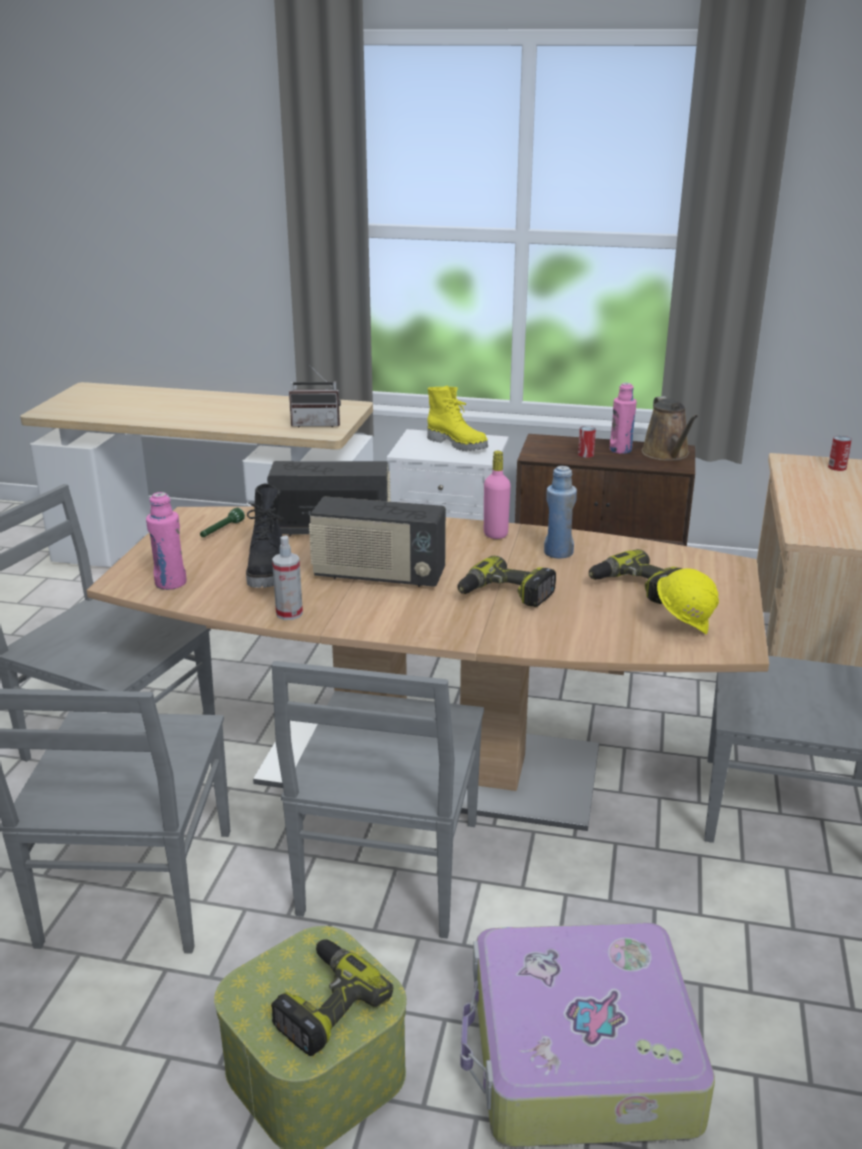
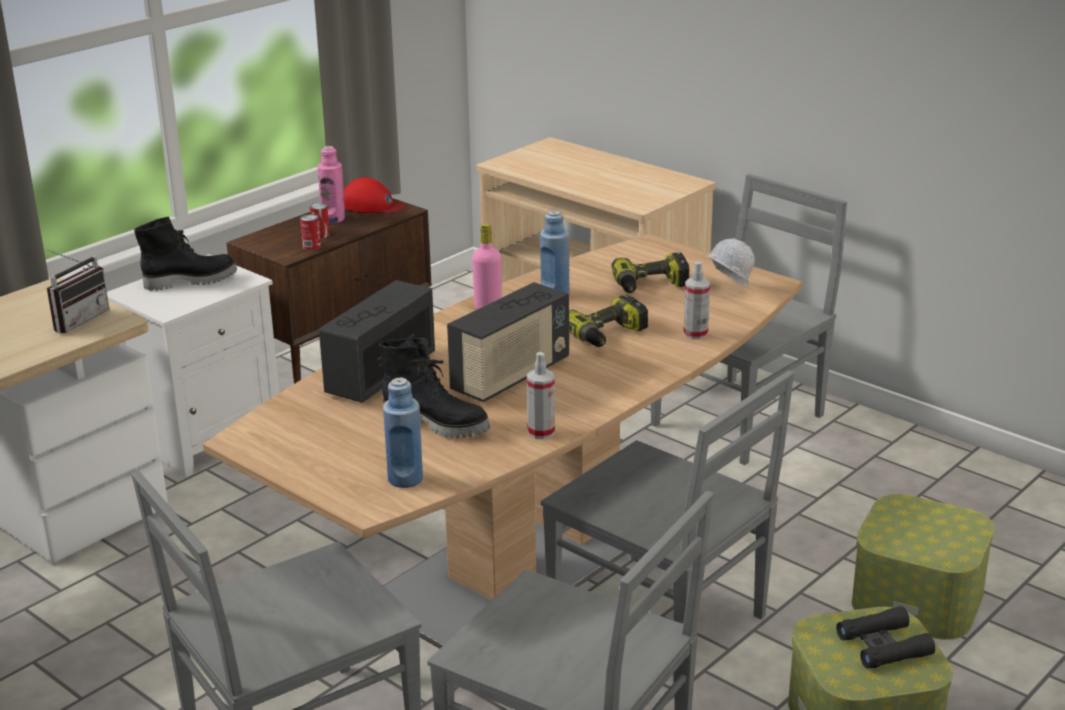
camera: 60 degrees left, 0 degrees up
pink bottle [146,492,187,590] -> blue bottle [383,378,423,488]
green flashlight [200,508,245,537] -> none
power drill [271,939,393,1056] -> black binoculars [836,606,935,669]
yellow boot [427,386,488,451] -> black boot [134,216,237,291]
suitcase [460,923,715,1147] -> storage box [851,494,995,640]
brown watering can [642,396,698,461] -> red cap [344,177,406,213]
yellow hard hat [657,568,719,634] -> white hard hat [708,238,755,286]
can [828,436,852,471] -> can moved to [300,214,321,251]
none -> spray bottle [683,261,710,340]

